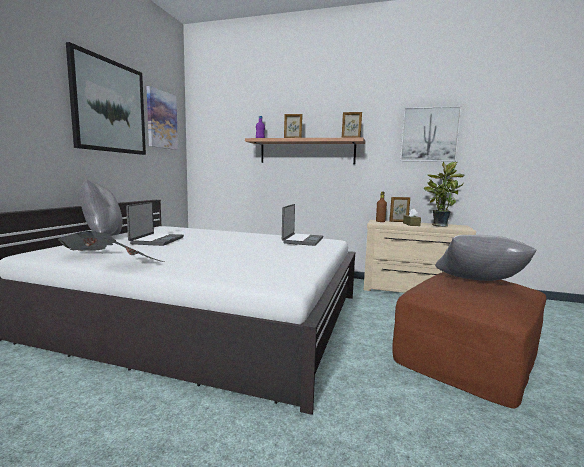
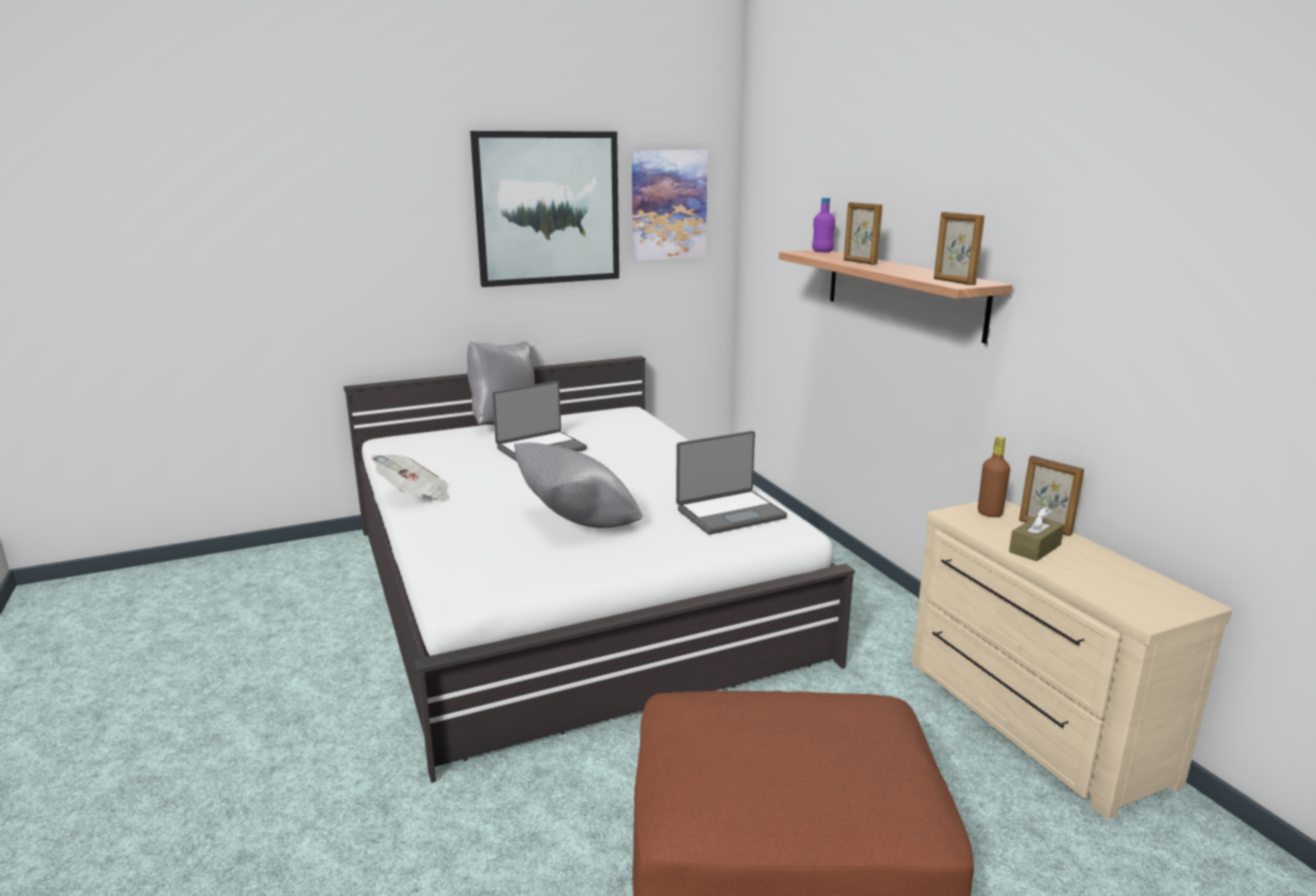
camera: 50 degrees right, 10 degrees up
newspaper [58,231,116,251] -> none
picture [400,106,462,162] -> none
potted plant [424,162,465,227] -> none
grey pillow [435,235,537,281] -> grey pillow moved to [514,443,643,528]

